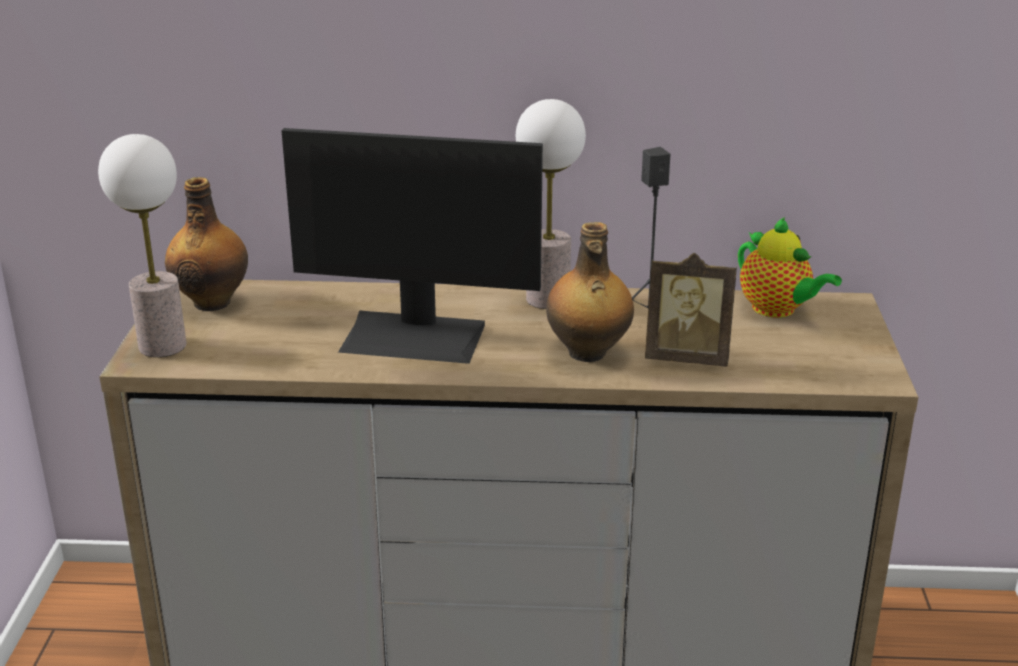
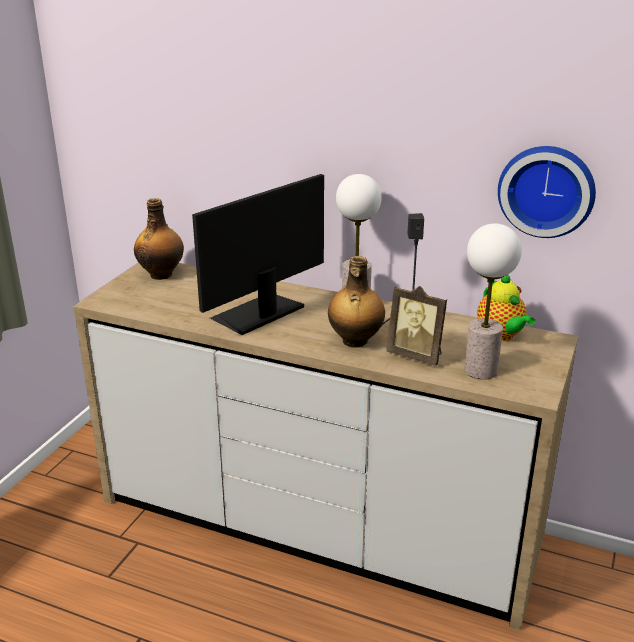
camera: 20 degrees right, 0 degrees up
table lamp [98,134,186,357] -> table lamp moved to [464,223,522,379]
monitor [282,128,543,364] -> monitor turned 105 degrees clockwise [192,174,324,335]
none -> wall clock [498,146,596,238]

